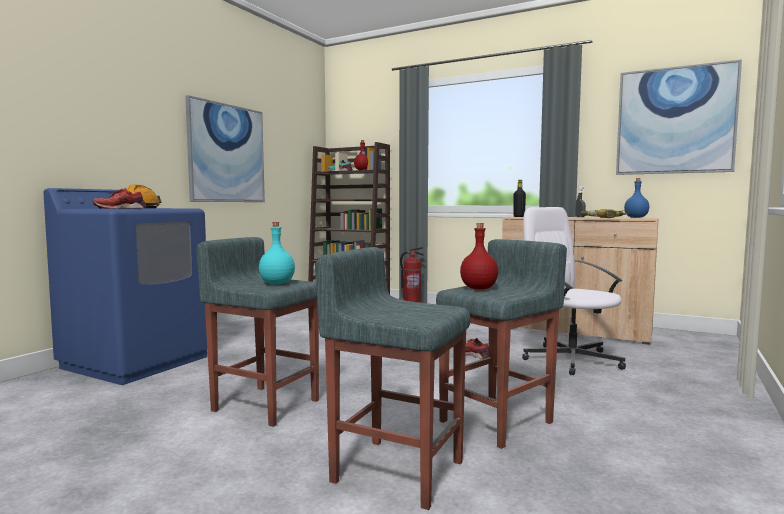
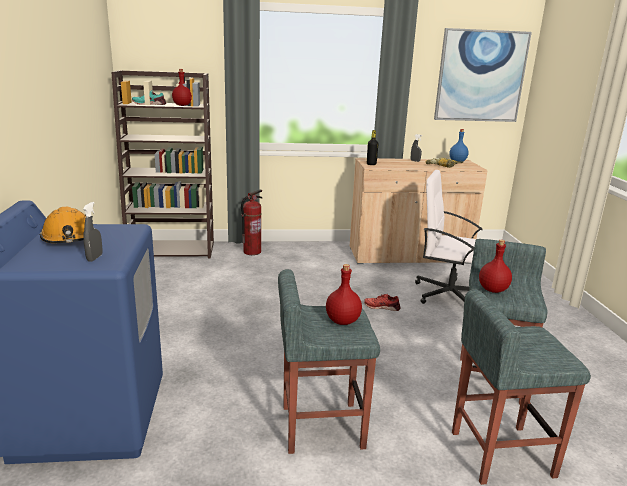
camera: 35 degrees left, 15 degrees up
red shoe [93,188,147,209] -> grey spray bottle [83,202,102,262]
picture [185,95,265,202] -> none
turquoise bottle [259,222,295,284] -> red bottle [326,264,362,325]

